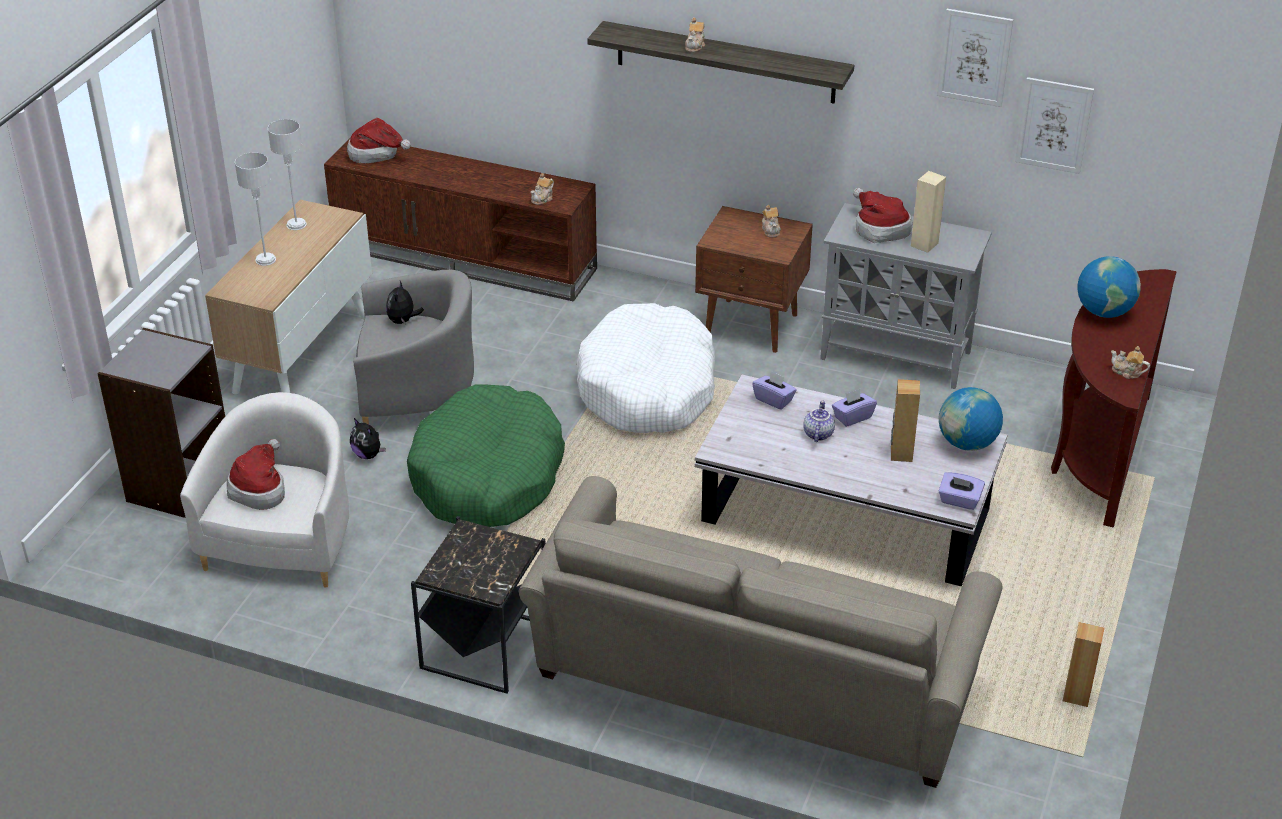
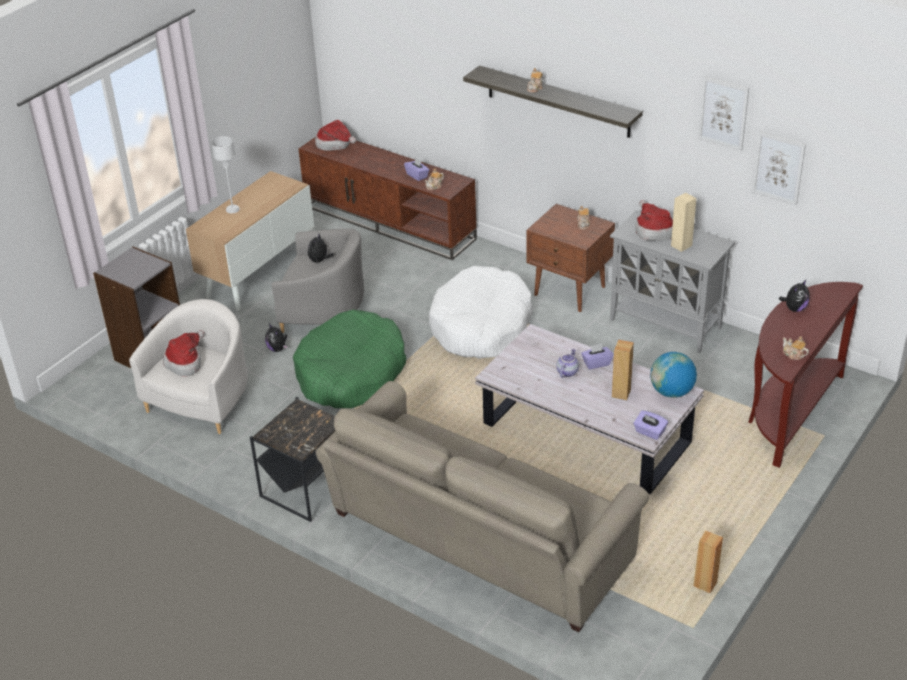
camera: 15 degrees right, 0 degrees up
grey table lamp [268,119,307,230] -> none
purple tissue box [752,371,796,410] -> purple tissue box moved to [404,158,430,181]
globe [1078,256,1141,318] -> plush toy [779,280,810,312]

